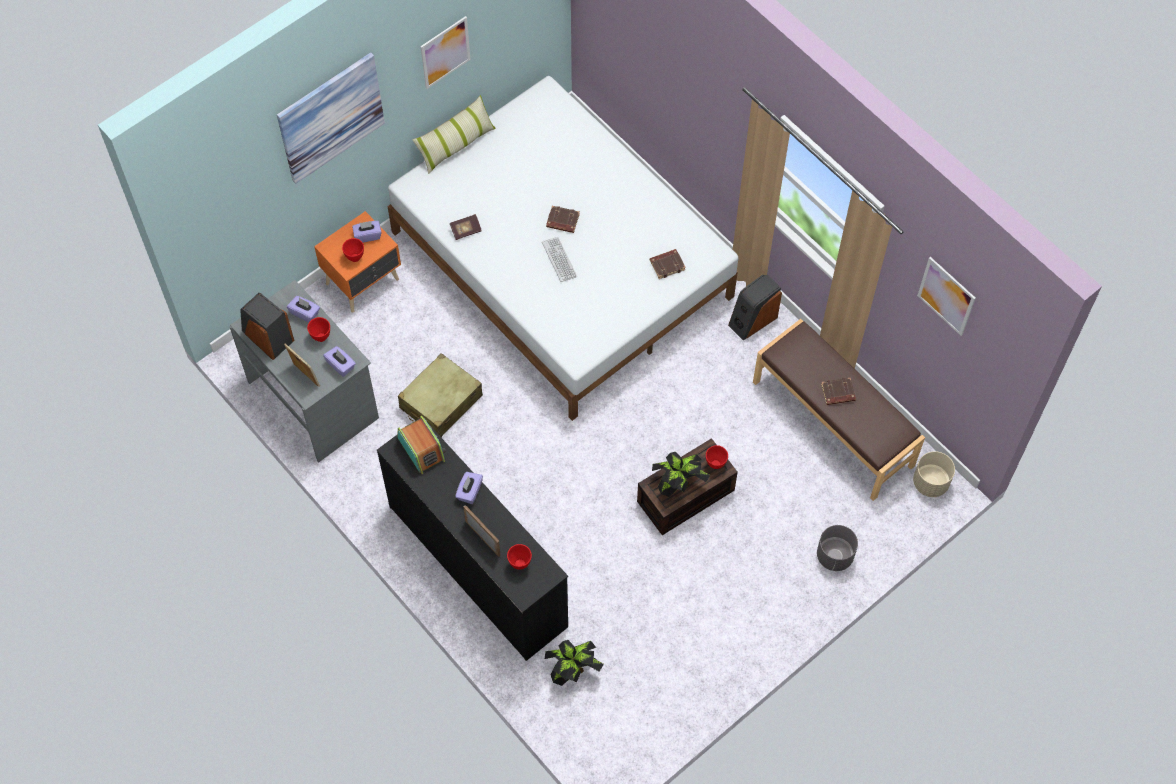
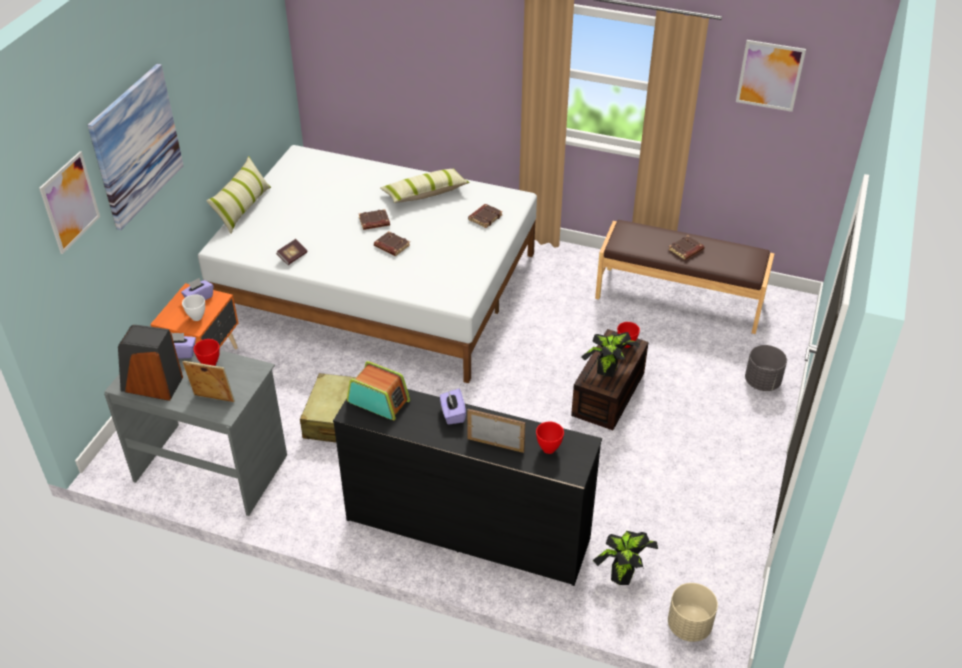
camera: 30 degrees left, 20 degrees down
purple tissue box [323,346,356,377] -> none
red bowl [342,238,364,262] -> white bowl [182,294,205,321]
picture [421,16,471,89] -> picture moved to [39,151,100,254]
keyboard [542,237,577,282] -> brown book [374,231,410,256]
speaker [728,274,782,341] -> none
beige planter [913,451,955,497] -> beige planter moved to [668,583,718,642]
none -> pillow [380,169,470,203]

